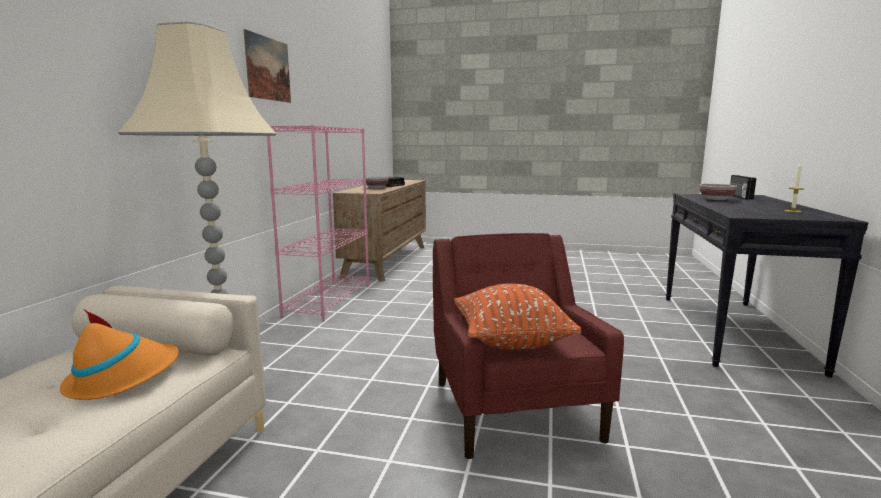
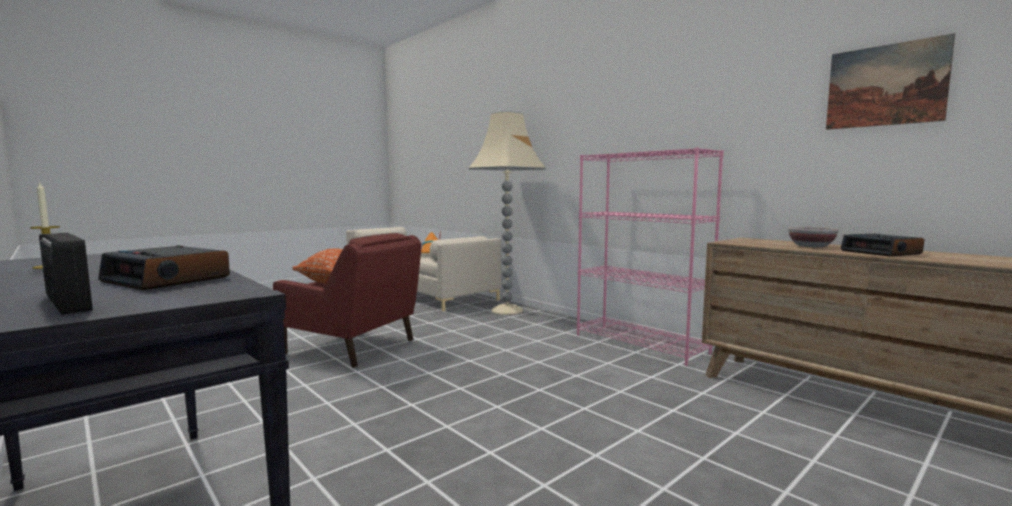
camera: 125 degrees right, 5 degrees down
picture [243,29,291,103] -> picture moved to [826,33,955,130]
bowl [699,184,737,200] -> alarm clock [98,245,230,290]

